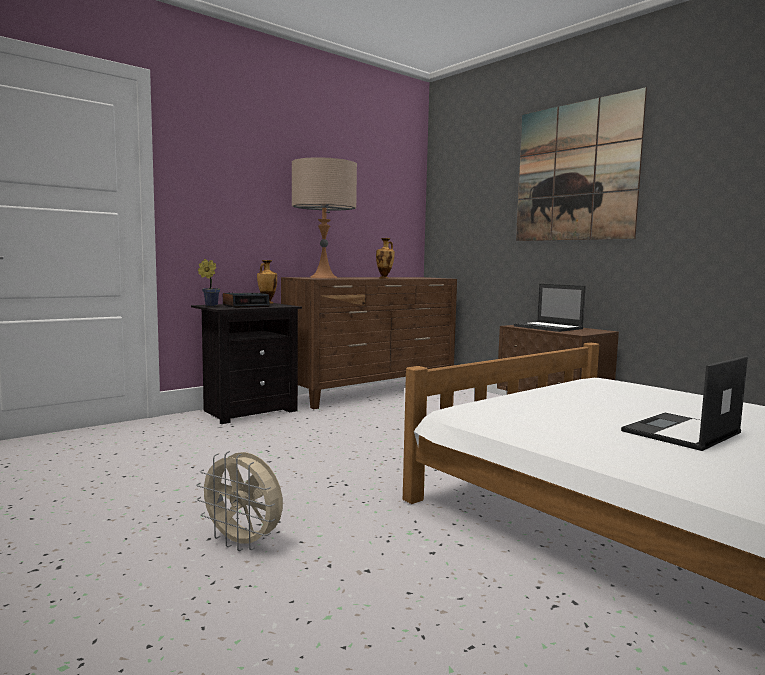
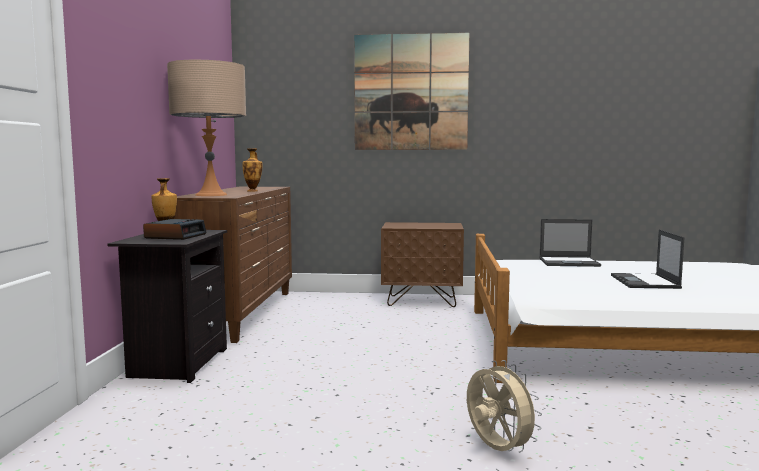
camera: 45 degrees left, 0 degrees up
beige fan [196,451,283,551] -> beige fan turned 105 degrees counterclockwise [467,360,542,453]
potted plant [198,259,220,306] -> none
laptop [514,284,586,332] -> laptop moved to [539,219,601,267]

